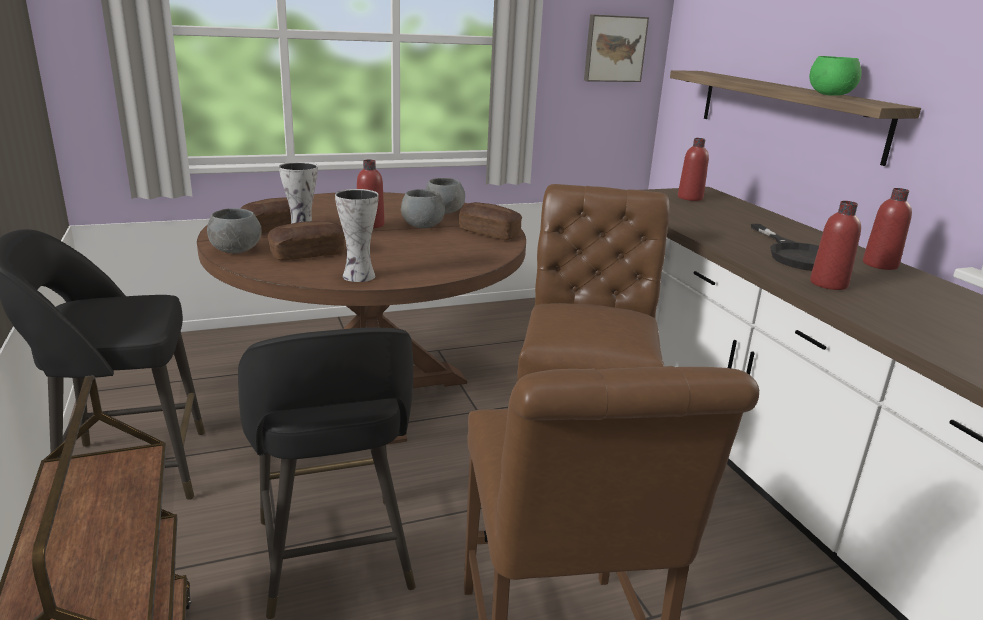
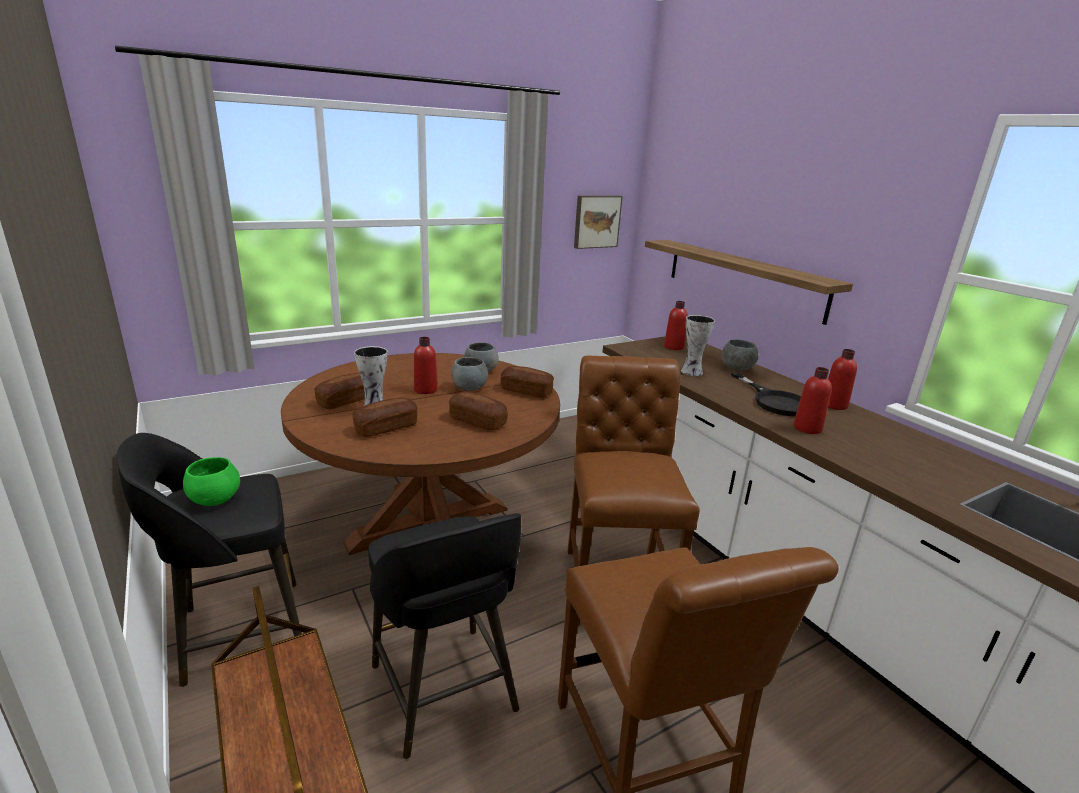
camera: 10 degrees left, 0 degrees up
grey bowl [207,208,262,253] -> grey bowl moved to [722,339,758,371]
vase [335,189,379,282] -> vase moved to [681,315,715,376]
green bowl [809,56,862,96] -> green bowl moved to [183,457,240,506]
none -> bread [449,391,508,431]

